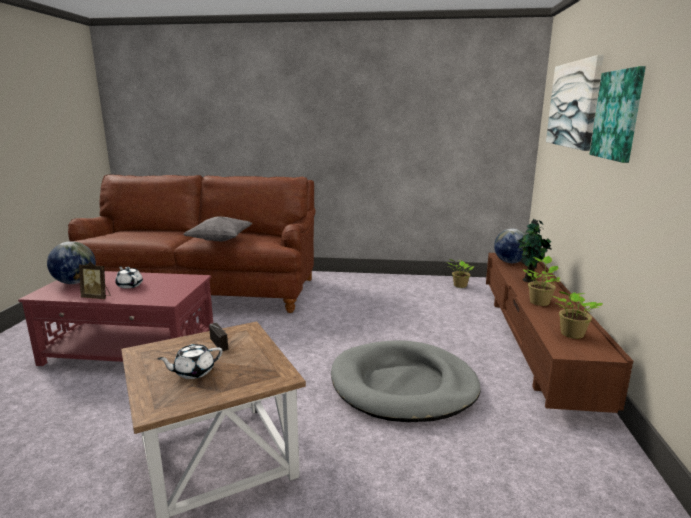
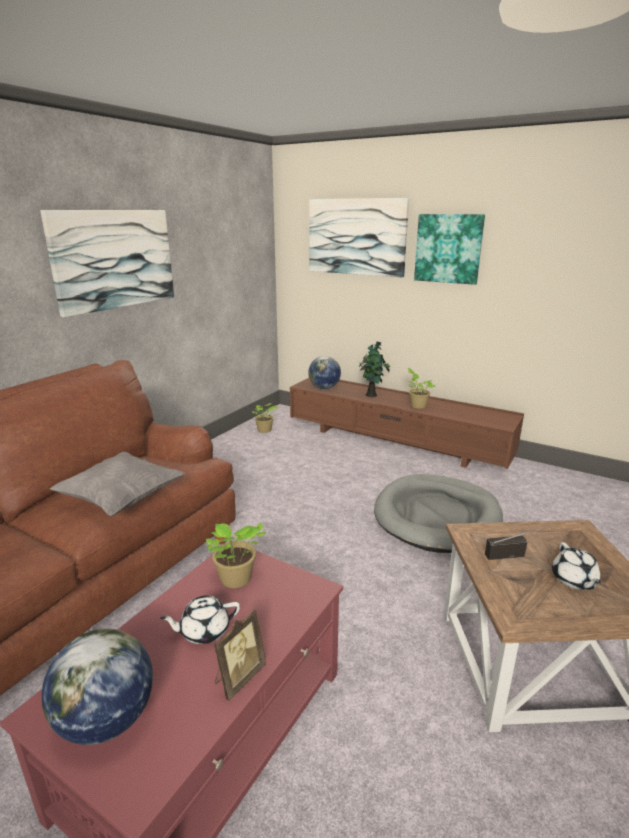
camera: 65 degrees left, 5 degrees up
potted plant [553,291,603,339] -> potted plant moved to [206,523,267,588]
none -> picture [40,210,174,317]

